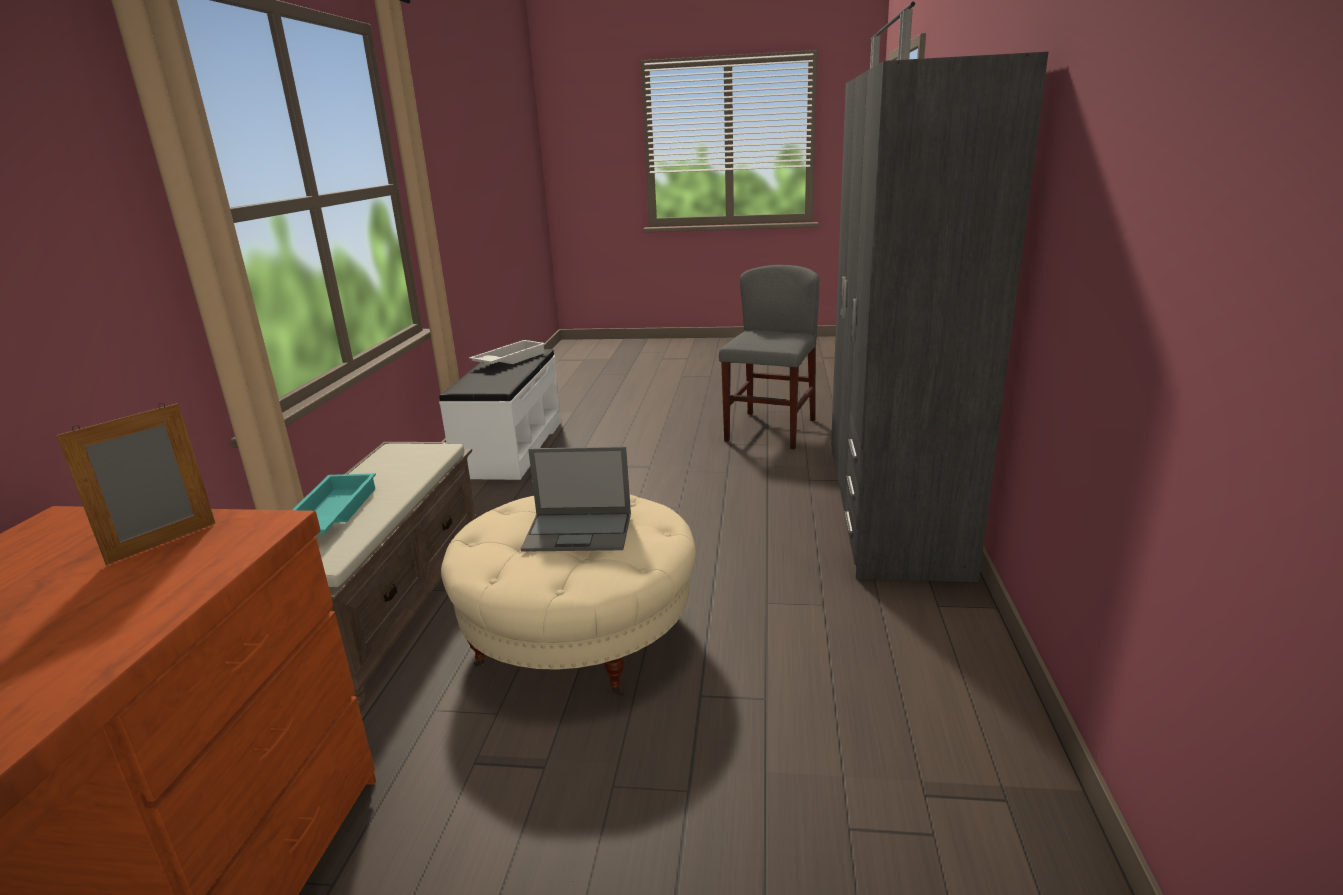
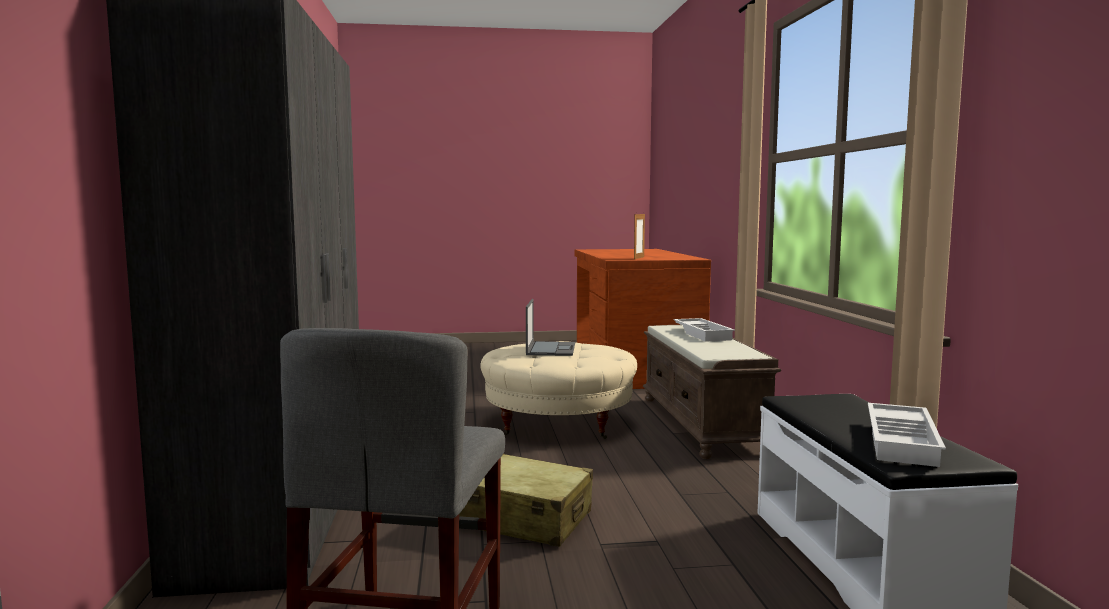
camera: 165 degrees right, 15 degrees down
turquoise tray [292,473,376,534] -> white tray [674,318,735,342]
laptop [521,446,631,552] -> laptop turned 105 degrees clockwise [526,299,575,356]
none -> beige suitcase [459,454,593,547]

